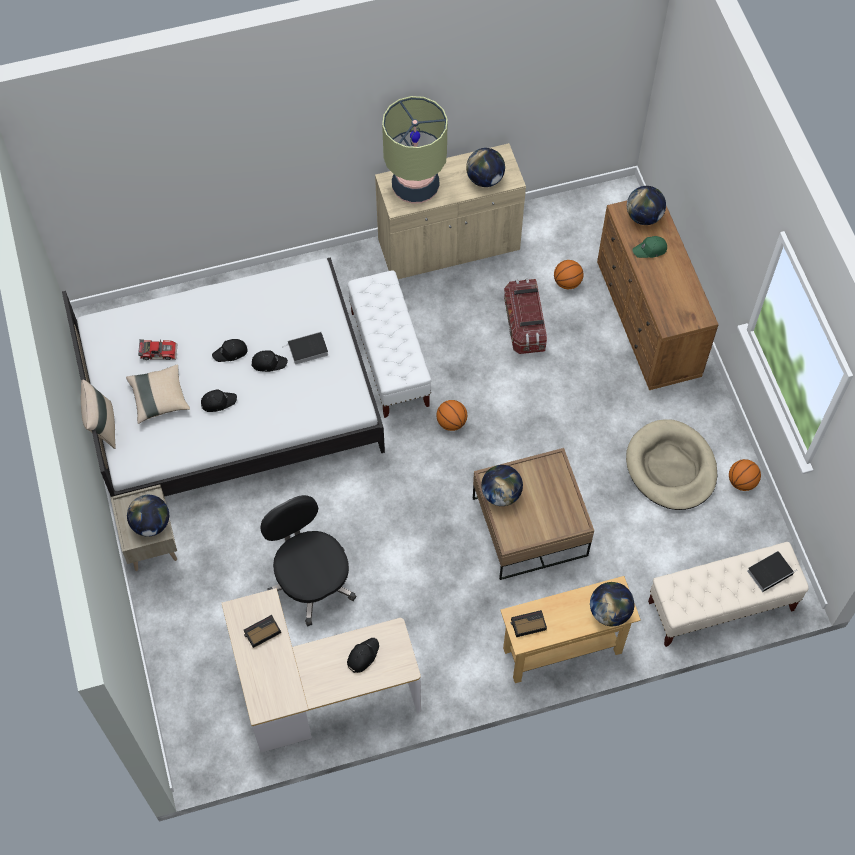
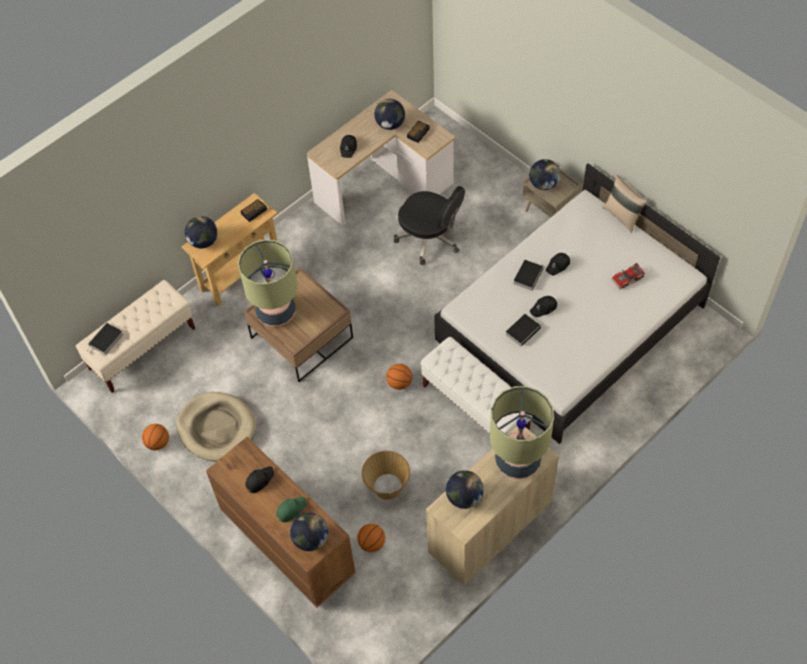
camera: 155 degrees right, 5 degrees down
beige pillow [126,364,190,424] -> none
black cap [212,339,248,362] -> black cap moved to [245,466,274,493]
globe [481,465,523,506] -> globe moved to [374,99,405,130]
storage box [504,279,547,354] -> basket [362,451,410,500]
none -> table lamp [238,239,298,327]
none -> book [513,260,544,291]

